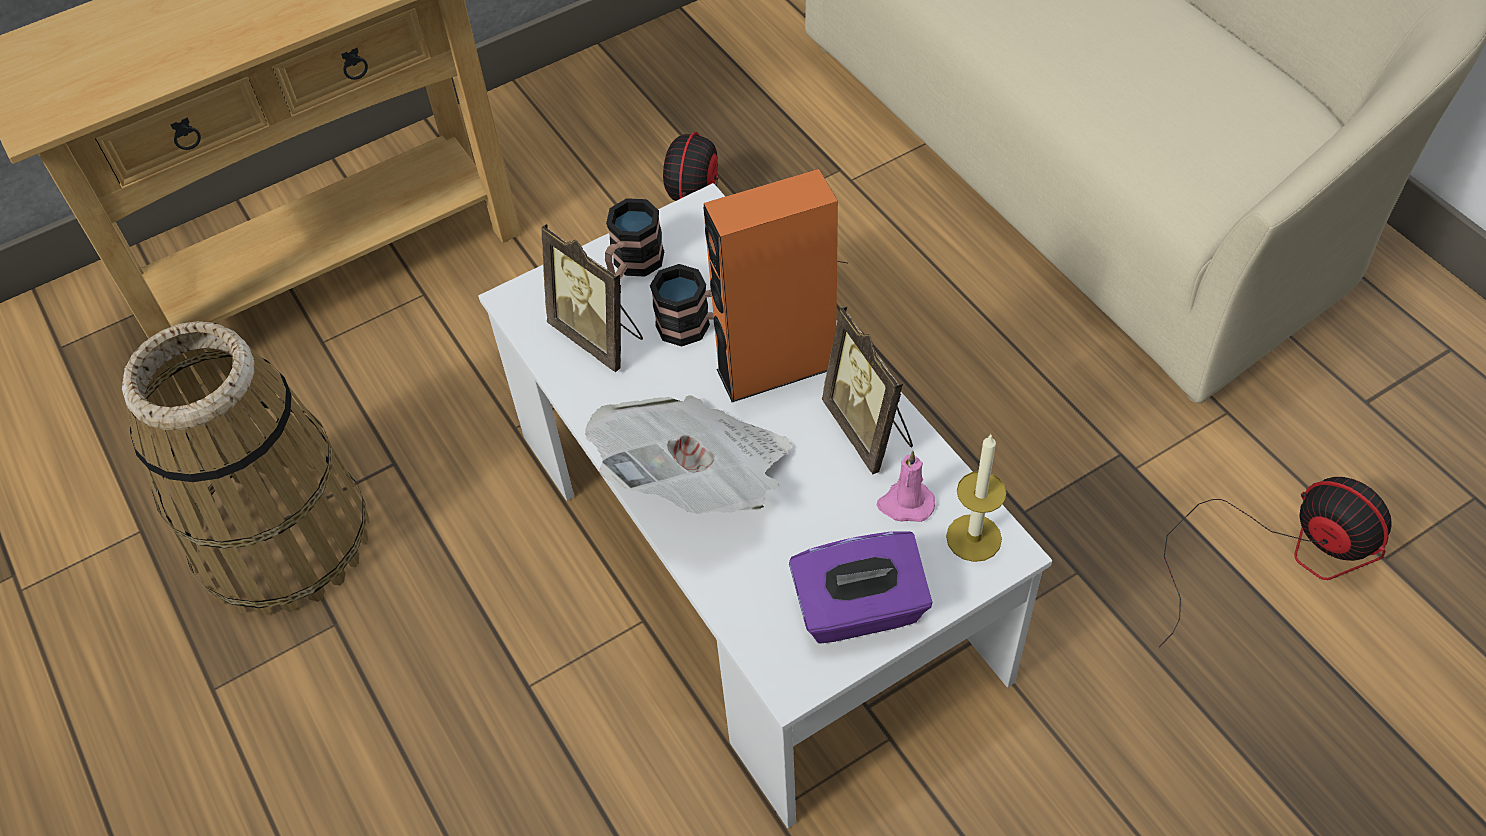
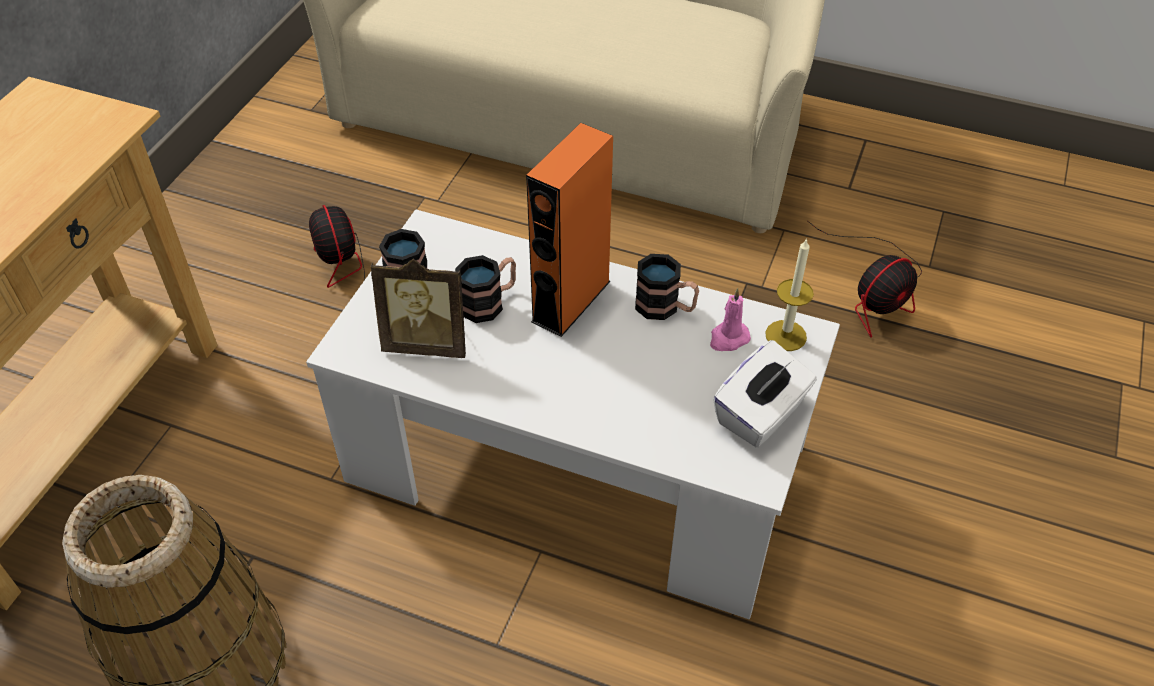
camera: 40 degrees left, 5 degrees down
newspaper [585,396,792,514] -> none
purple tissue box [789,531,932,644] -> white tissue box [713,340,817,447]
picture frame [822,306,913,474] -> mug [635,254,699,320]
fan [1159,477,1392,648] -> fan turned 135 degrees clockwise [808,221,922,338]

